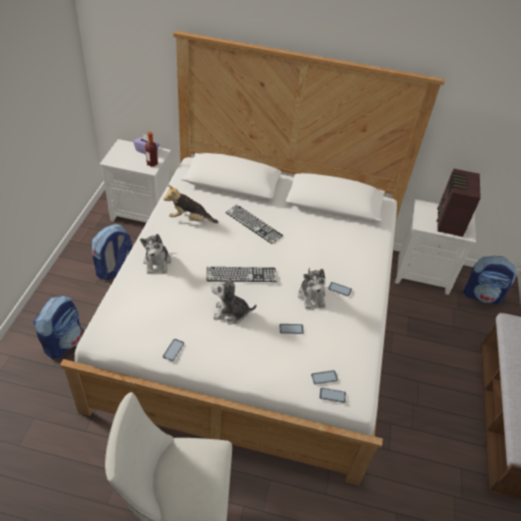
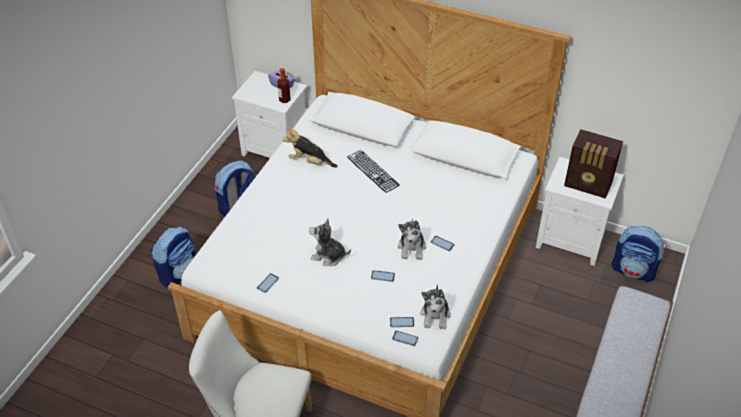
camera: 15 degrees right, 0 degrees up
plush toy [140,234,171,274] -> plush toy moved to [420,284,451,329]
keyboard [207,267,277,282] -> none
radio [436,169,481,237] -> radio turned 90 degrees counterclockwise [564,129,623,199]

